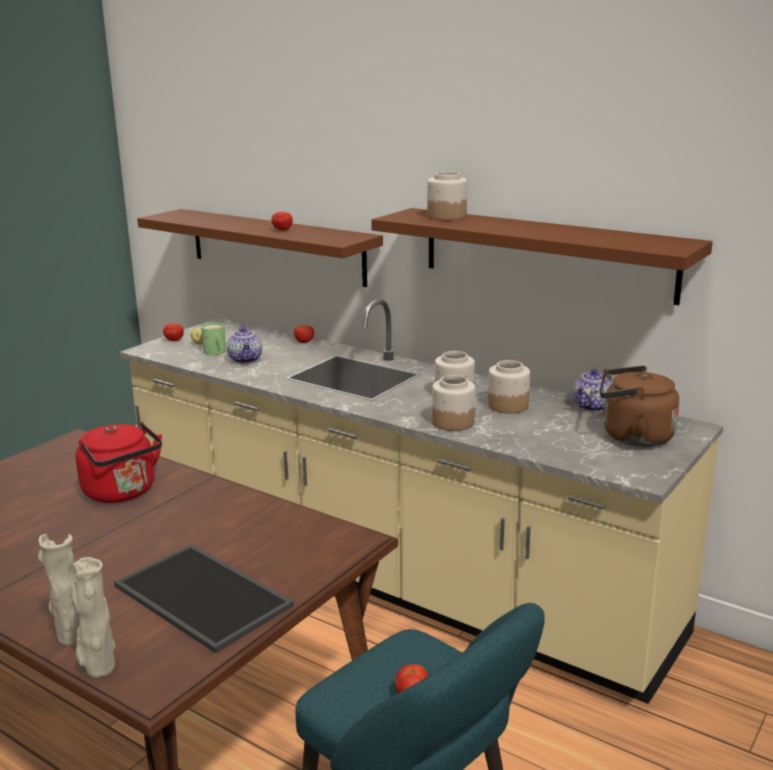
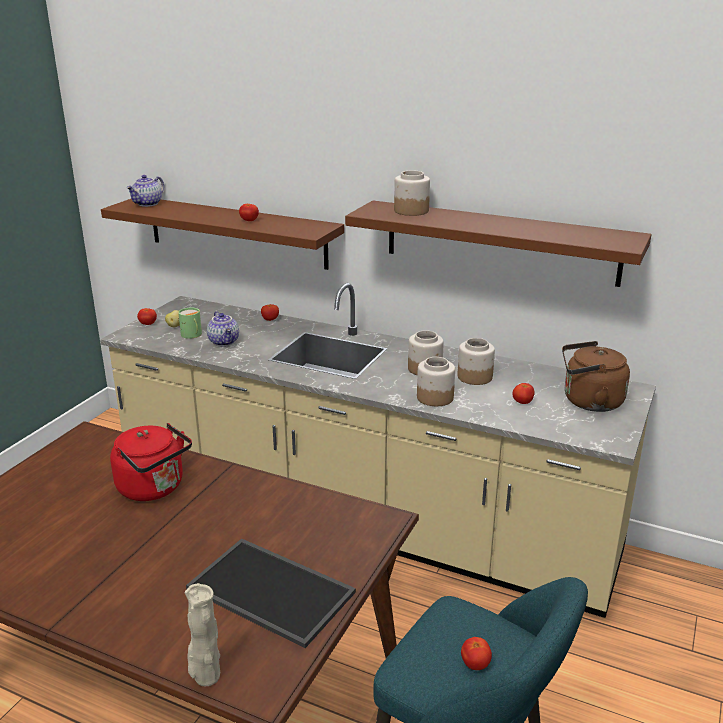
camera: 10 degrees left, 5 degrees up
beige vase [38,534,80,646] -> none
teapot [573,369,612,412] -> teapot moved to [126,175,164,207]
none -> tomato [512,383,535,404]

